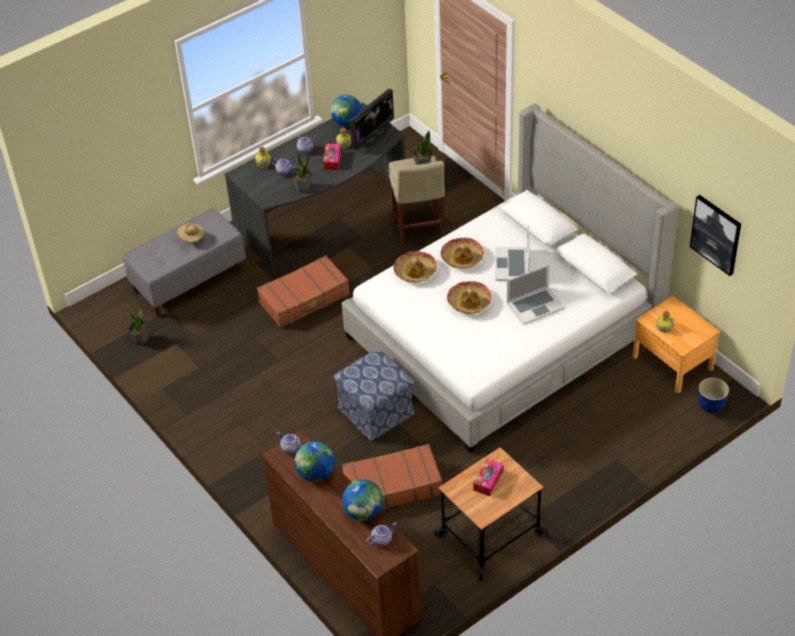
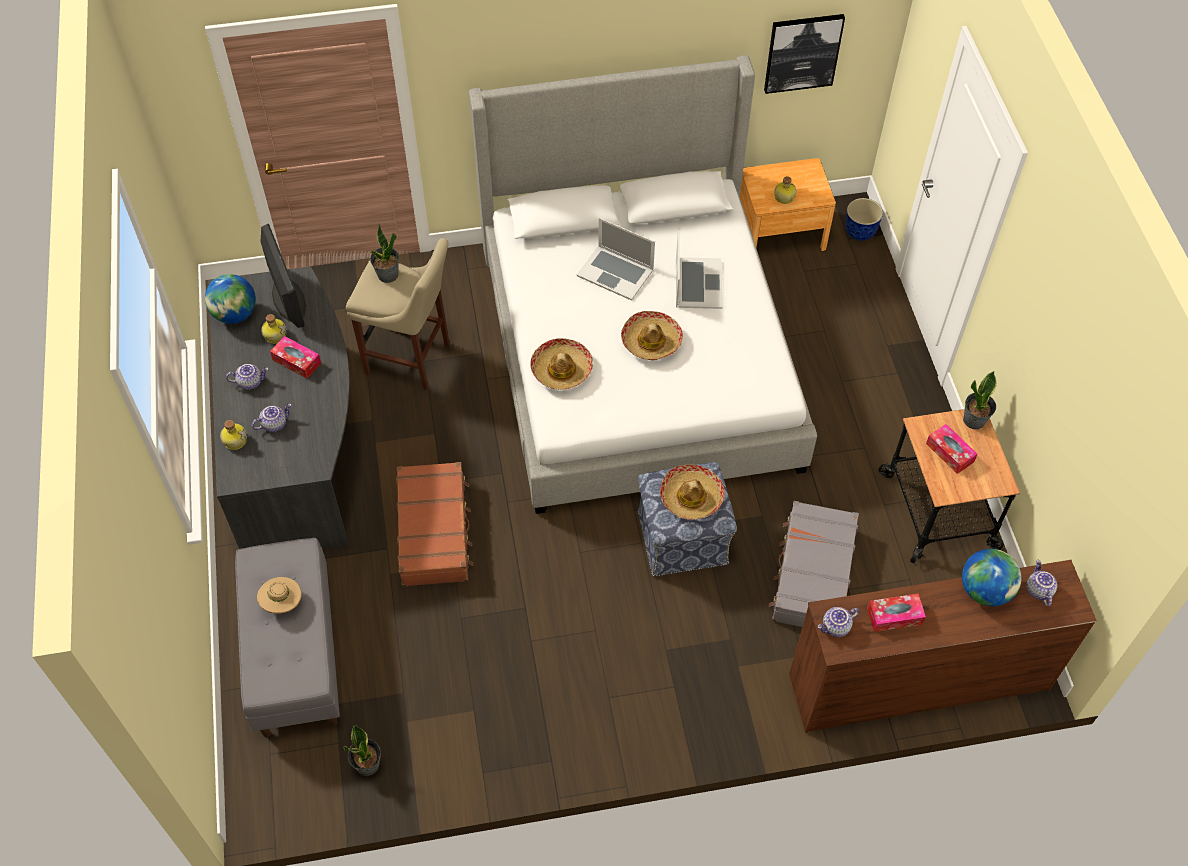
camera: 65 degrees left, 10 degrees up
potted plant [292,150,312,193] -> potted plant moved to [963,371,997,429]
globe [295,441,335,482] -> tissue box [867,594,926,632]
brown suitcase [342,444,442,509] -> grey suitcase [769,501,859,627]
hat [441,238,484,269] -> hat moved to [660,465,725,520]

